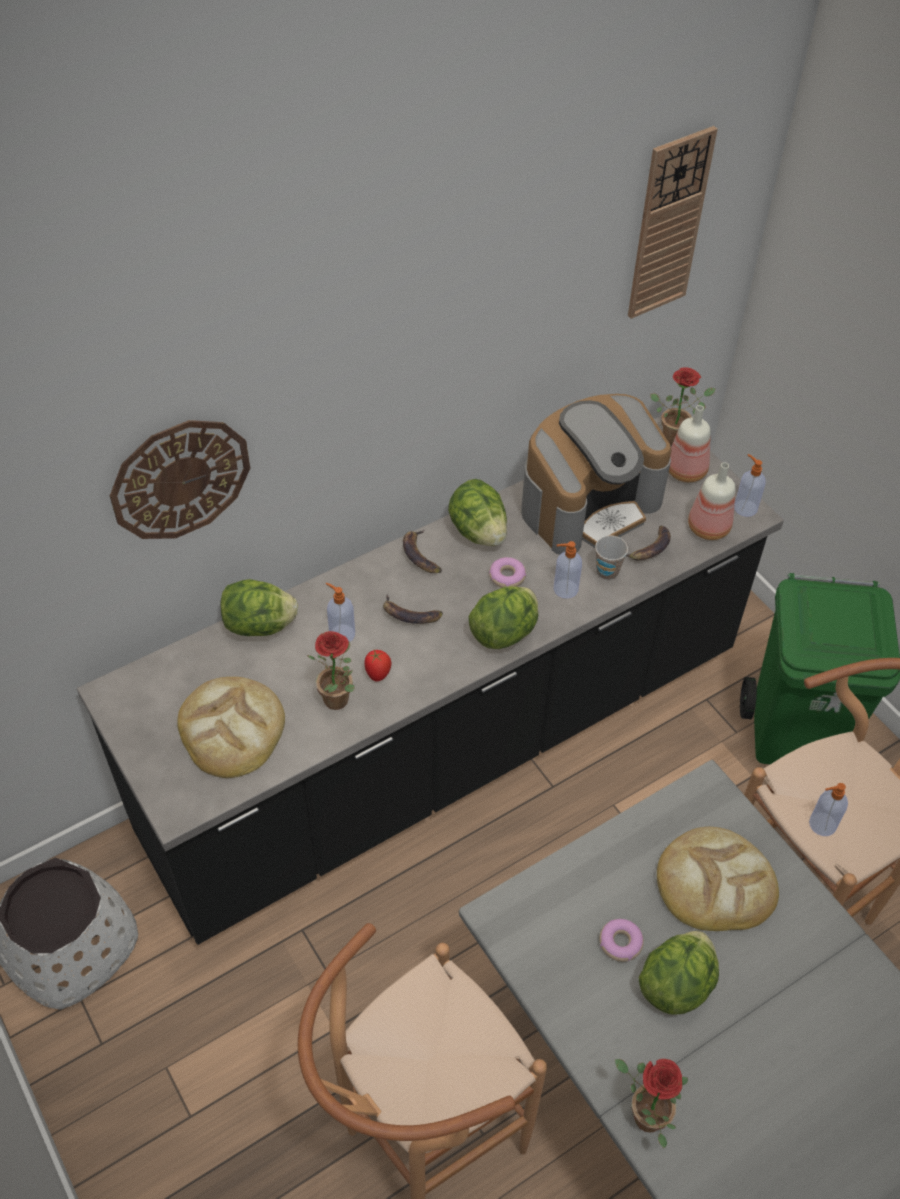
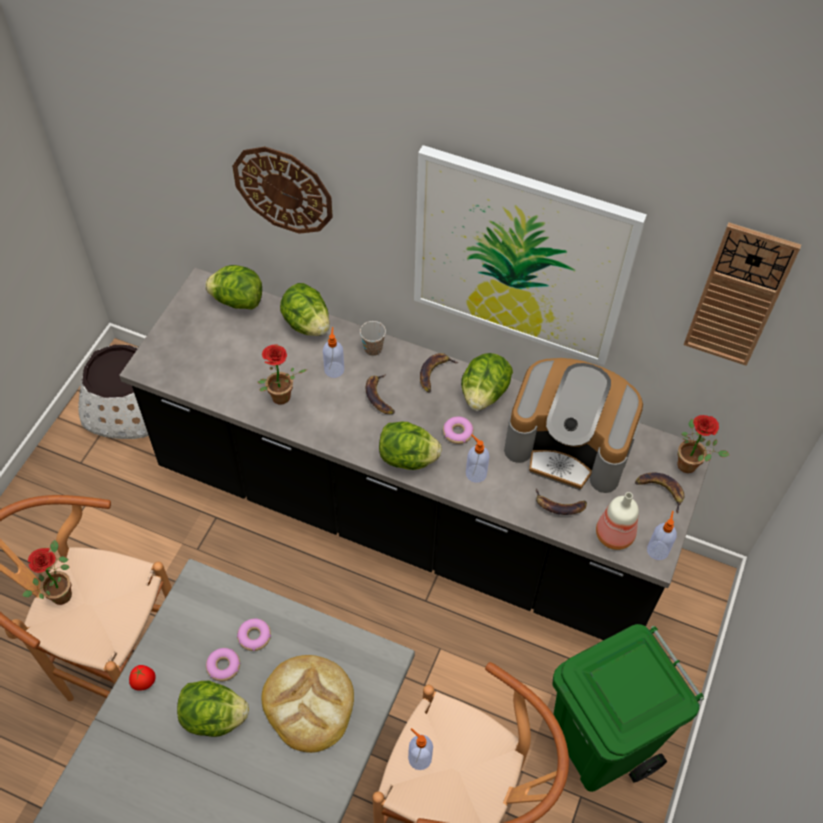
camera: 55 degrees right, 5 degrees up
bread [177,677,285,778] -> none
tomato [364,649,391,682] -> tomato moved to [129,665,156,691]
cup [595,535,628,580] -> cup moved to [360,321,386,356]
potted plant [615,1059,688,1148] -> potted plant moved to [22,540,72,605]
bottle [669,405,711,482] -> banana [635,473,684,514]
none -> lettuce [205,265,262,310]
none -> donut [237,618,271,651]
none -> picture [414,145,647,365]

